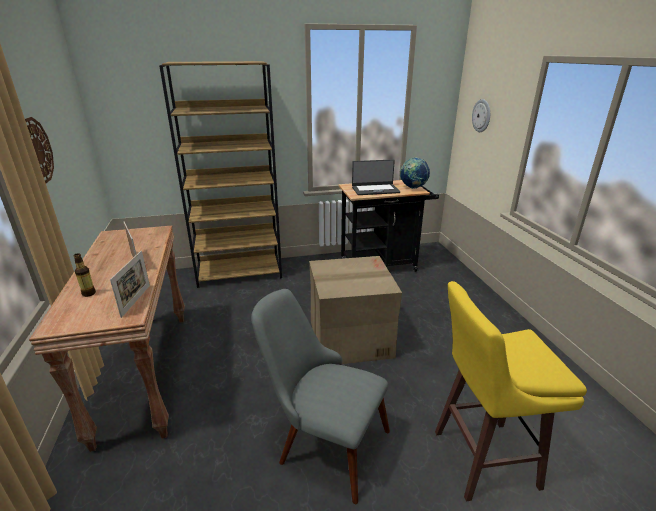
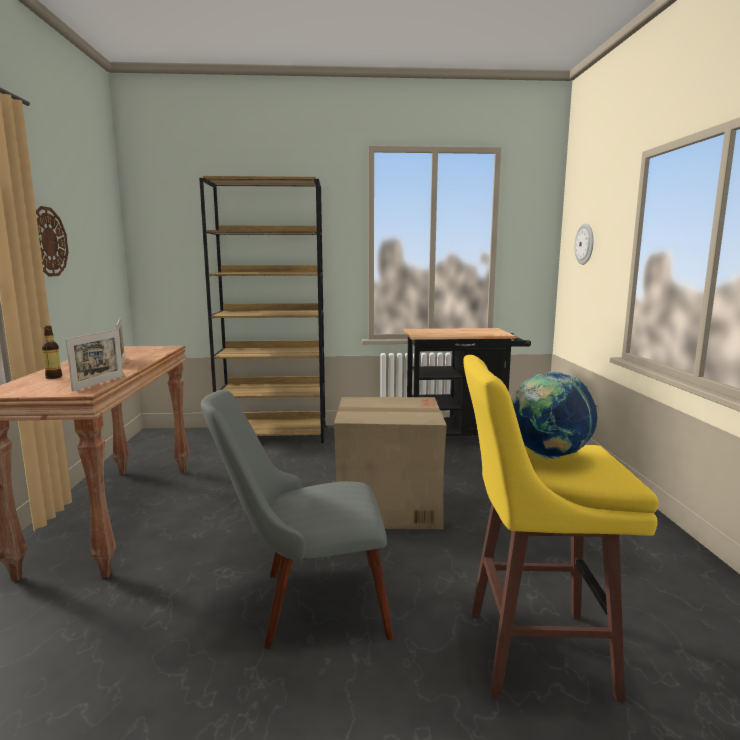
camera: 10 degrees right, 15 degrees down
grey chair [251,289,390,504] -> grey chair turned 45 degrees counterclockwise [201,390,394,649]
laptop [352,159,400,195] -> none
globe [400,157,430,189] -> globe moved to [511,371,598,459]

